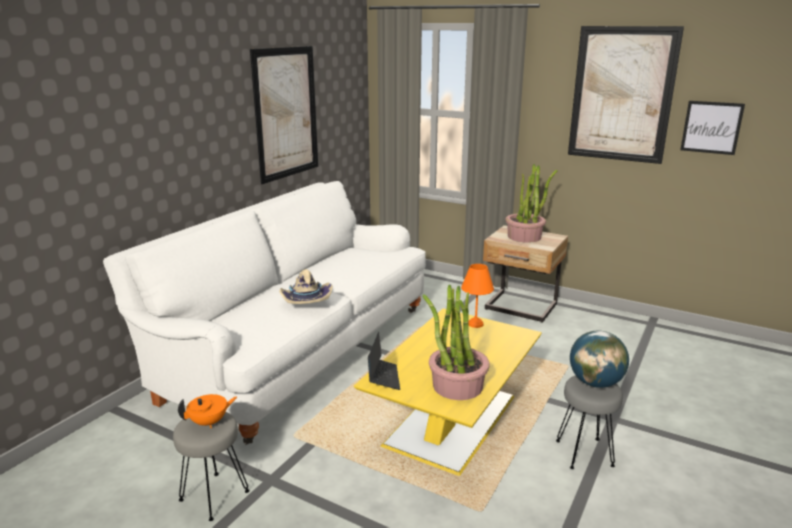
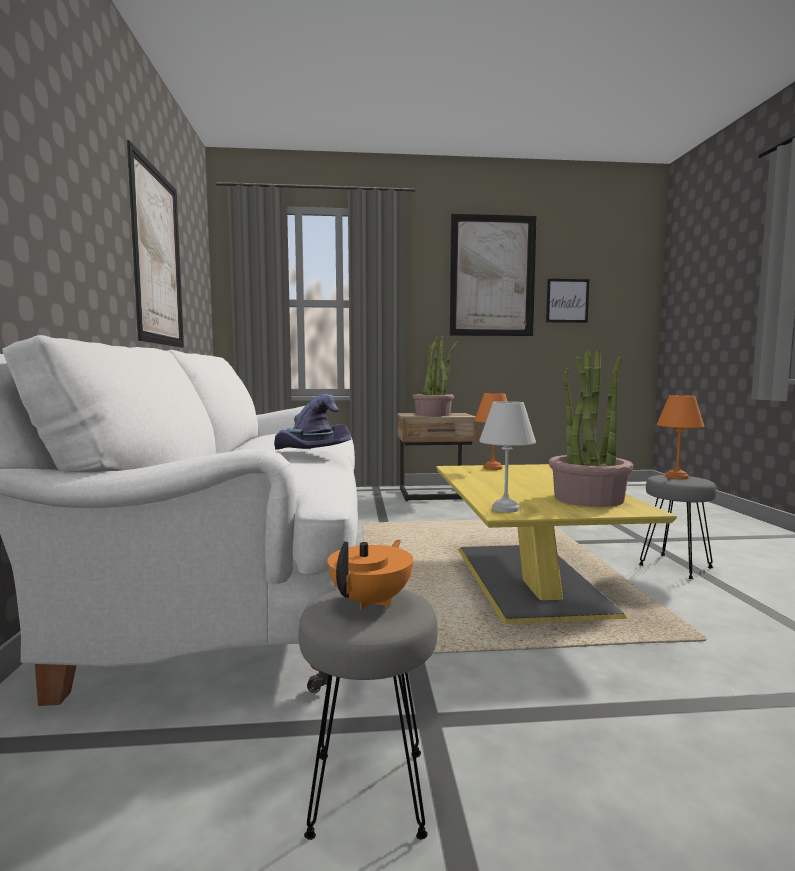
camera: 35 degrees left, 15 degrees down
beige hat [279,269,333,304] -> purple hat [274,394,351,450]
laptop [368,331,400,390] -> white table lamp [479,401,536,512]
globe [570,331,629,388] -> orange table lamp [657,395,705,479]

